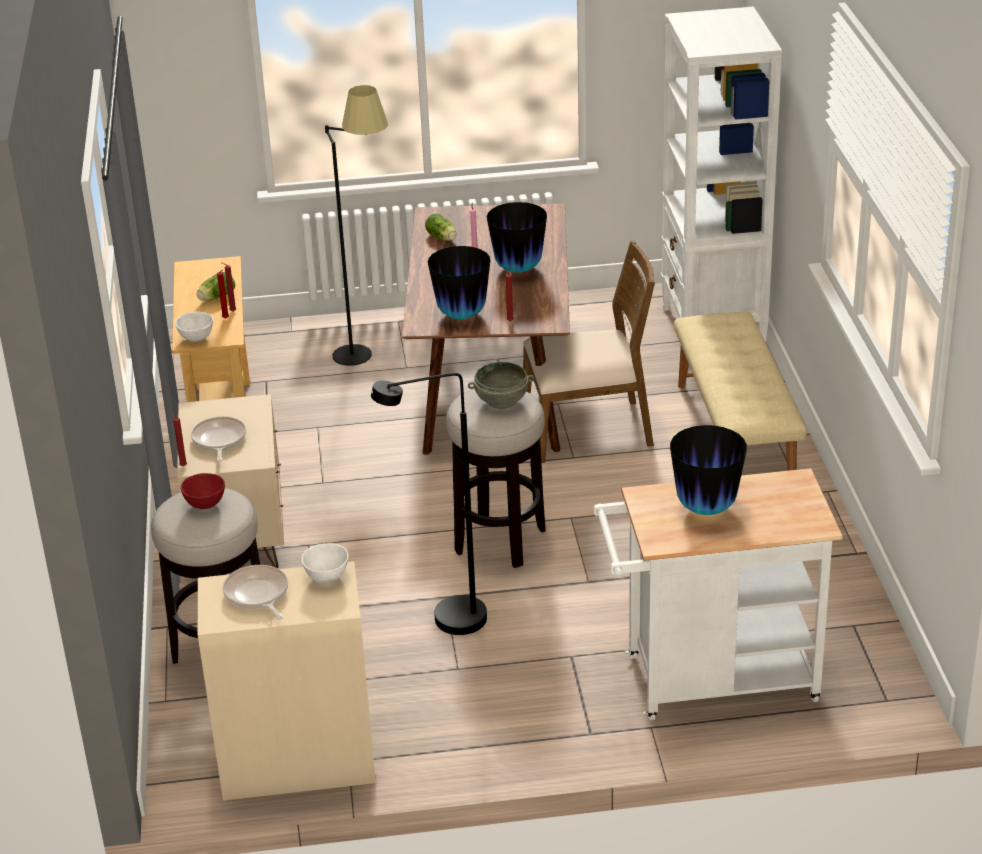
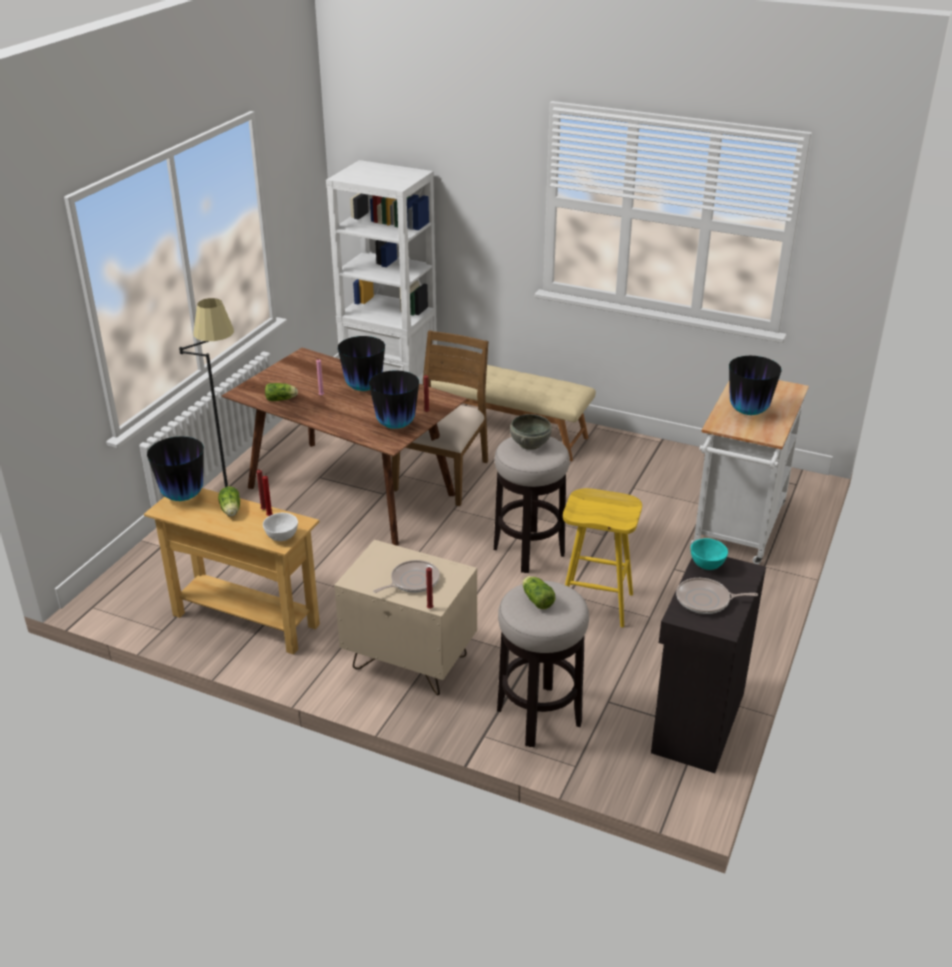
camera: 60 degrees left, 0 degrees up
red bowl [180,473,225,509] -> lettuce [522,576,555,609]
frying pan [191,417,246,462] -> frying pan turned 120 degrees clockwise [373,560,440,593]
beige cabinet [198,561,376,801] -> black cabinet [651,557,766,773]
white bowl [301,543,348,583] -> turquoise bowl [691,538,728,570]
black floor lamp [371,373,487,635] -> yellow stool [563,488,642,628]
none -> vase [147,436,204,501]

